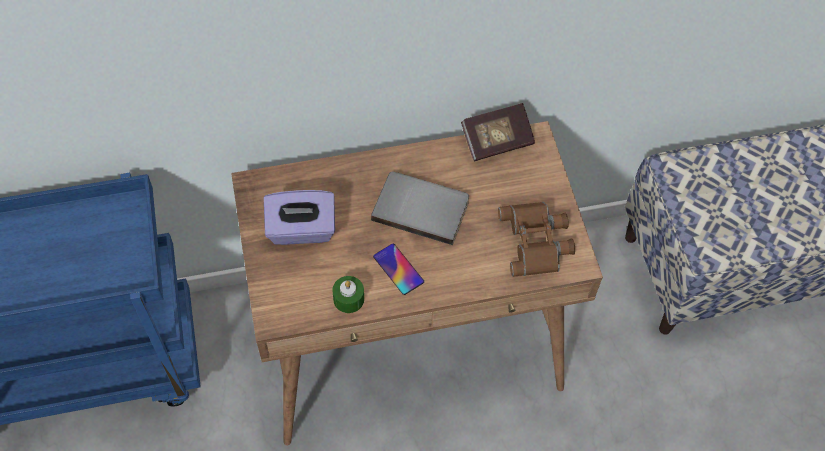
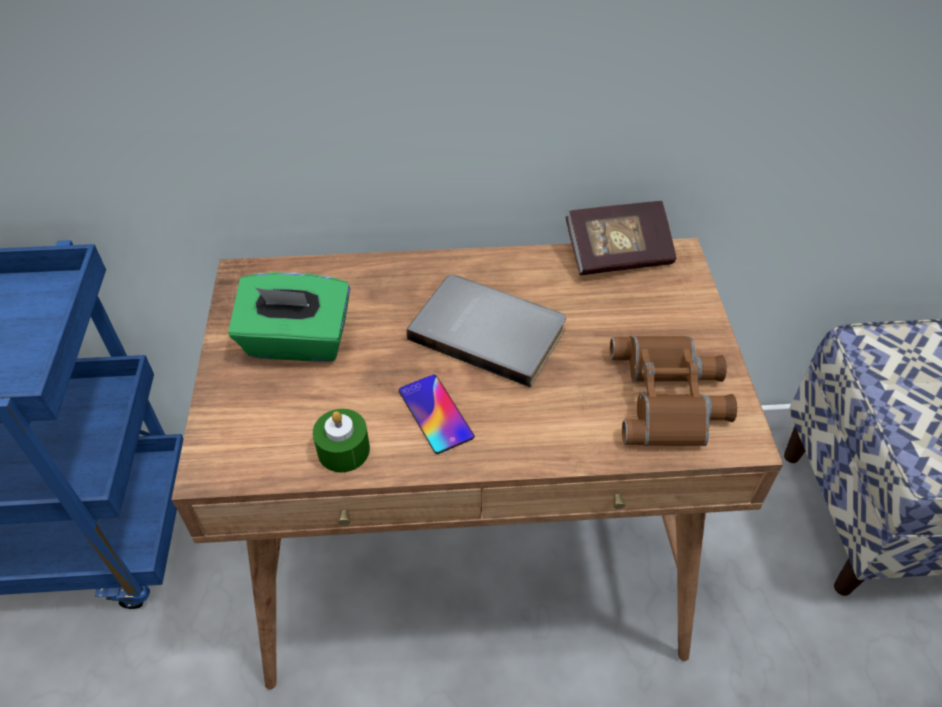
camera: 10 degrees right, 10 degrees down
purple tissue box [264,190,335,245] -> green tissue box [228,272,350,362]

